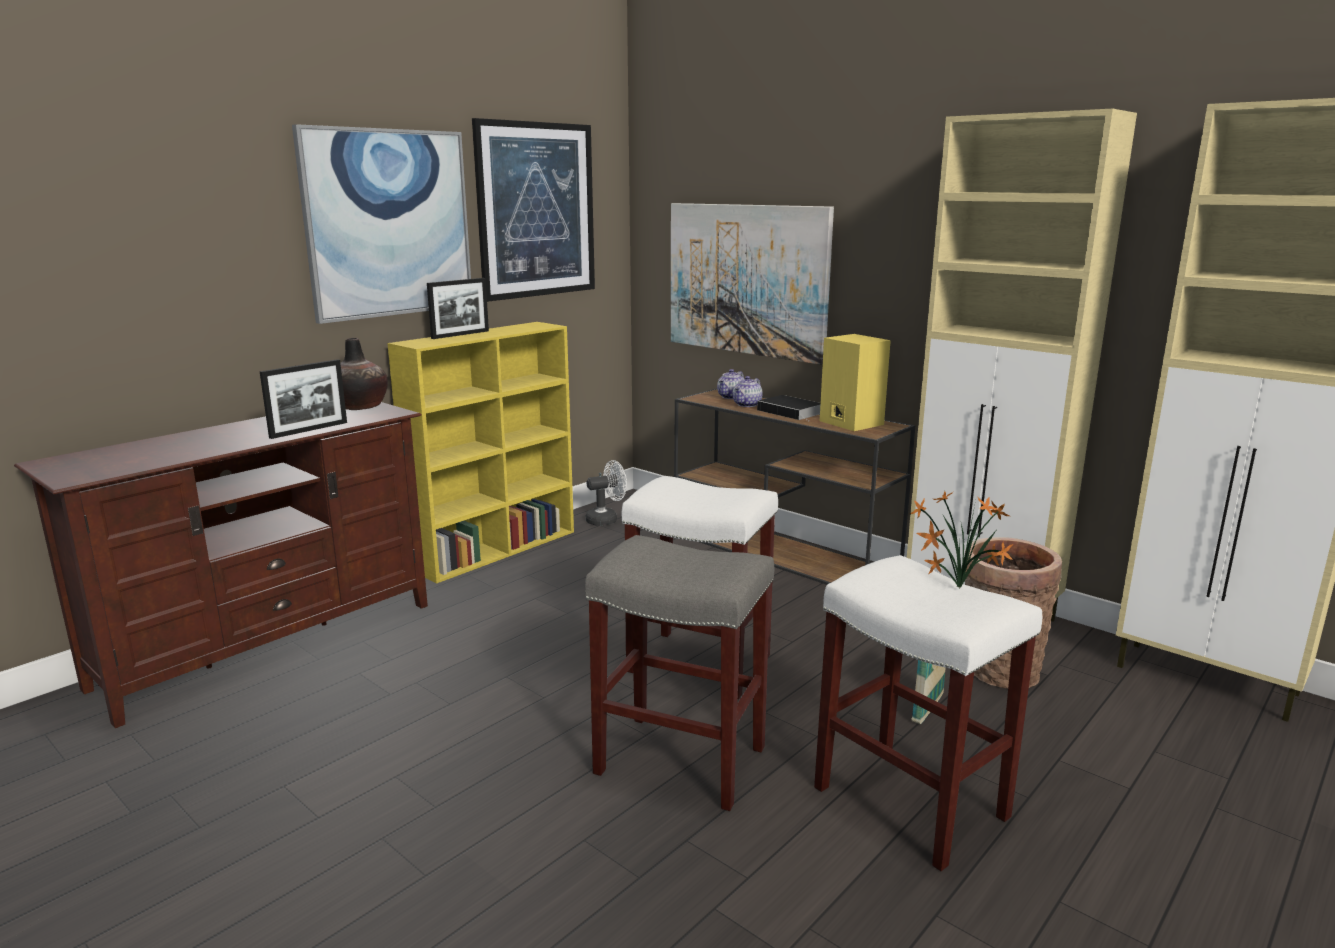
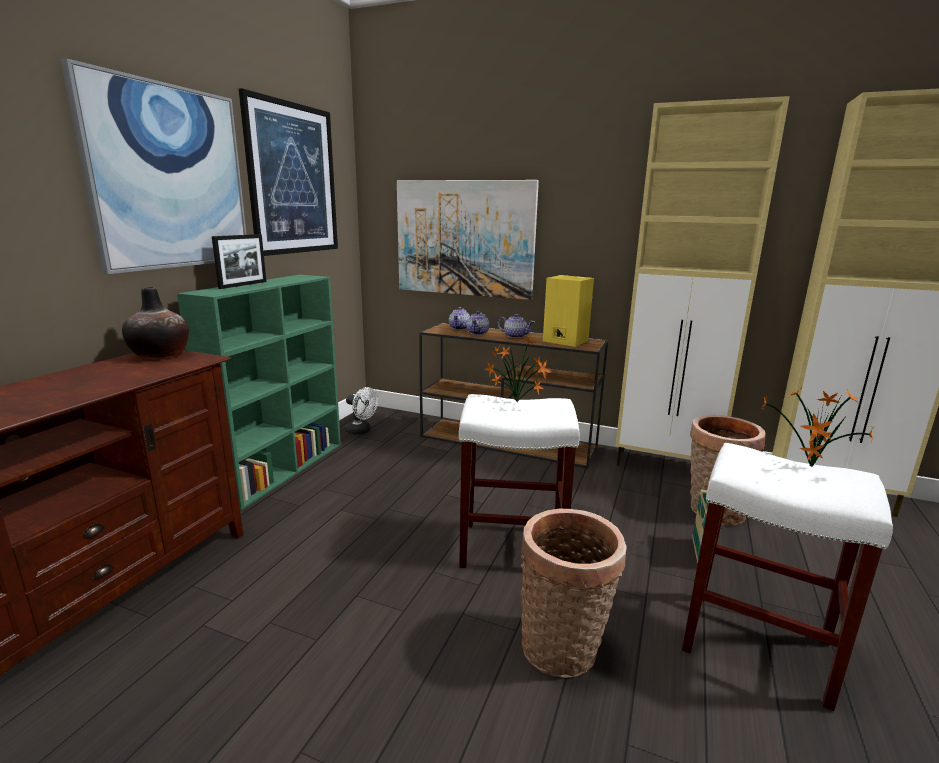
camera: 20 degrees left, 0 degrees up
picture frame [260,359,347,439] -> none
yellow bookcase [387,322,574,583] -> green bookcase [177,275,341,510]
grey stool [585,535,774,811] -> basket [521,509,627,678]
white fan [586,460,627,526] -> white fan turned 75 degrees clockwise [345,387,378,435]
book [757,395,821,421] -> teapot [498,314,534,338]
none -> potted plant [484,337,551,402]

